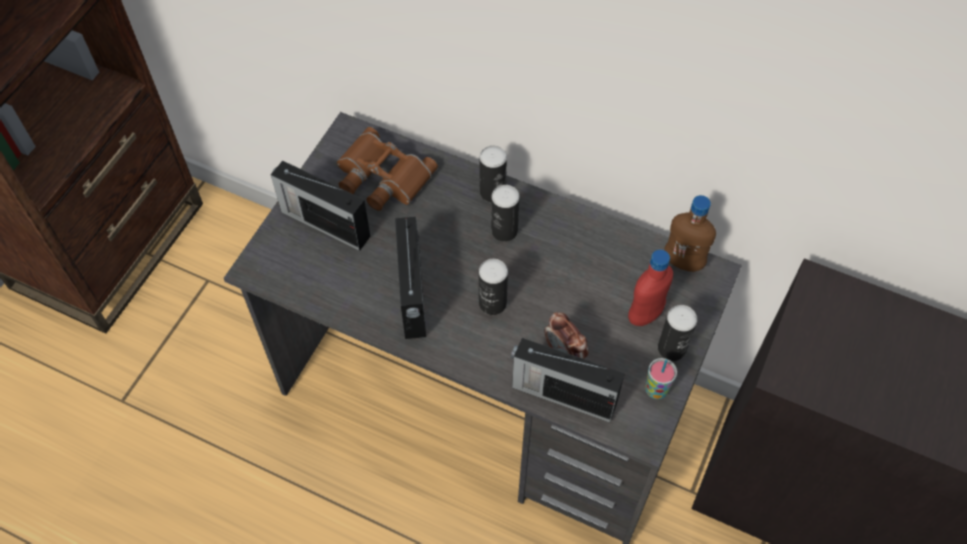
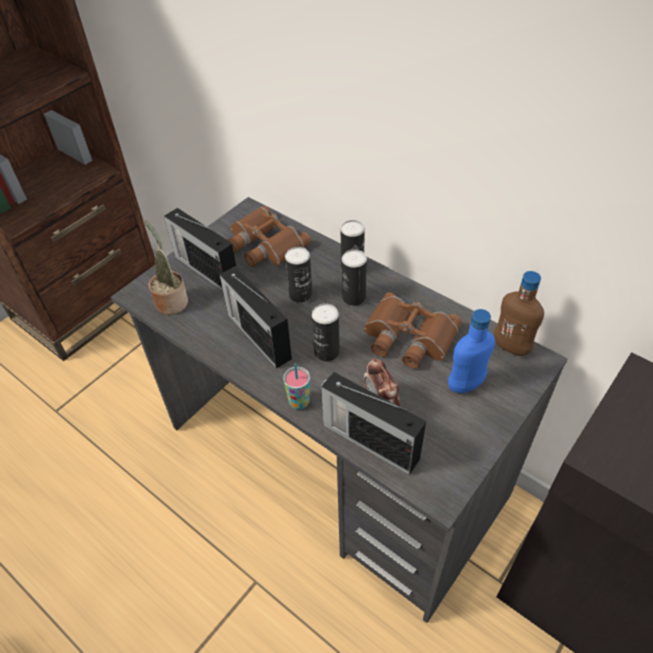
camera: 15 degrees right, 10 degrees down
radio [395,217,426,339] -> radio turned 135 degrees clockwise [219,266,292,369]
red bottle [628,250,673,326] -> blue bottle [448,309,495,394]
cup [645,358,677,399] -> cup moved to [283,363,310,410]
can [658,305,697,361] -> can moved to [285,247,312,303]
none -> potted plant [144,220,188,315]
none -> brown binoculars [364,293,462,369]

